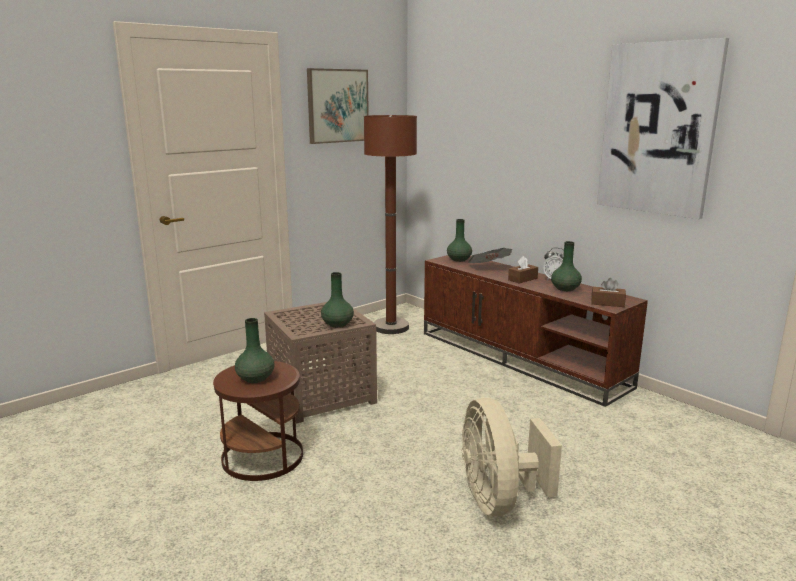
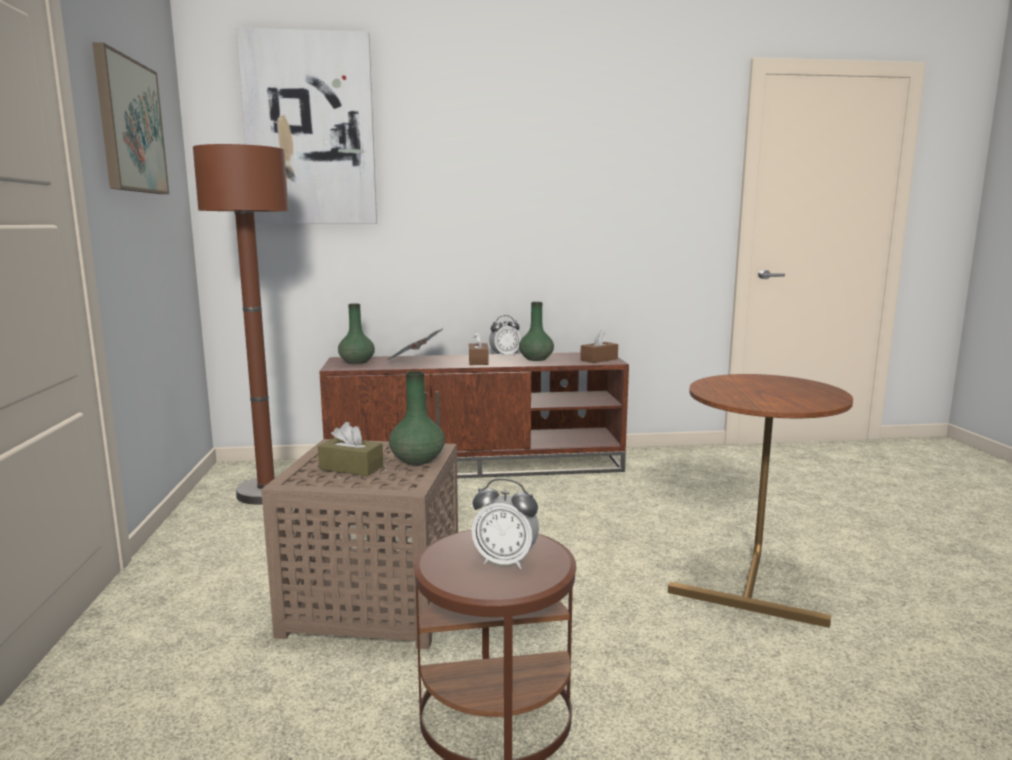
camera: 55 degrees left, 5 degrees down
green vase [235,318,275,383] -> alarm clock [472,478,539,569]
beige fan [461,398,562,516] -> brown side table [668,374,853,628]
picture [597,38,729,219] -> picture moved to [236,28,377,224]
none -> brown tissue box [318,422,383,476]

